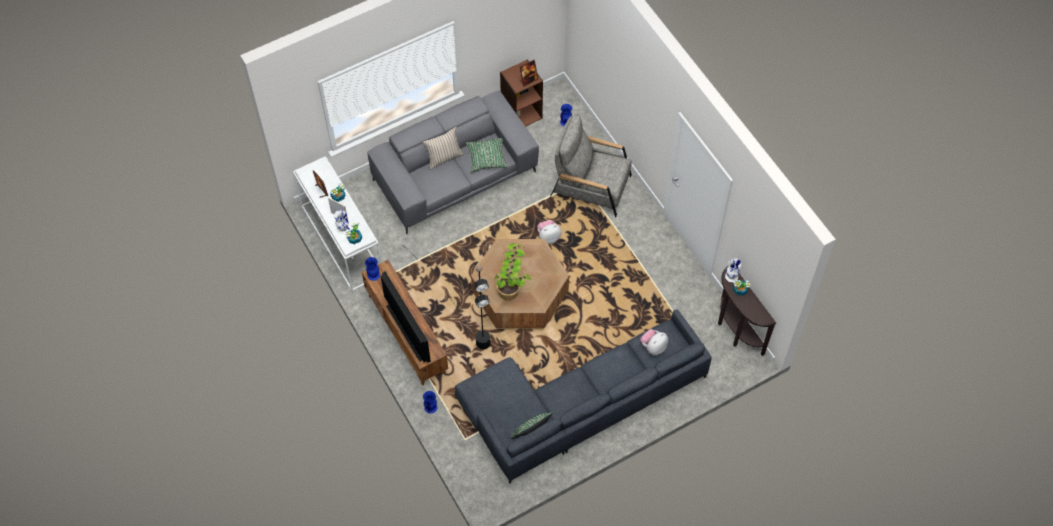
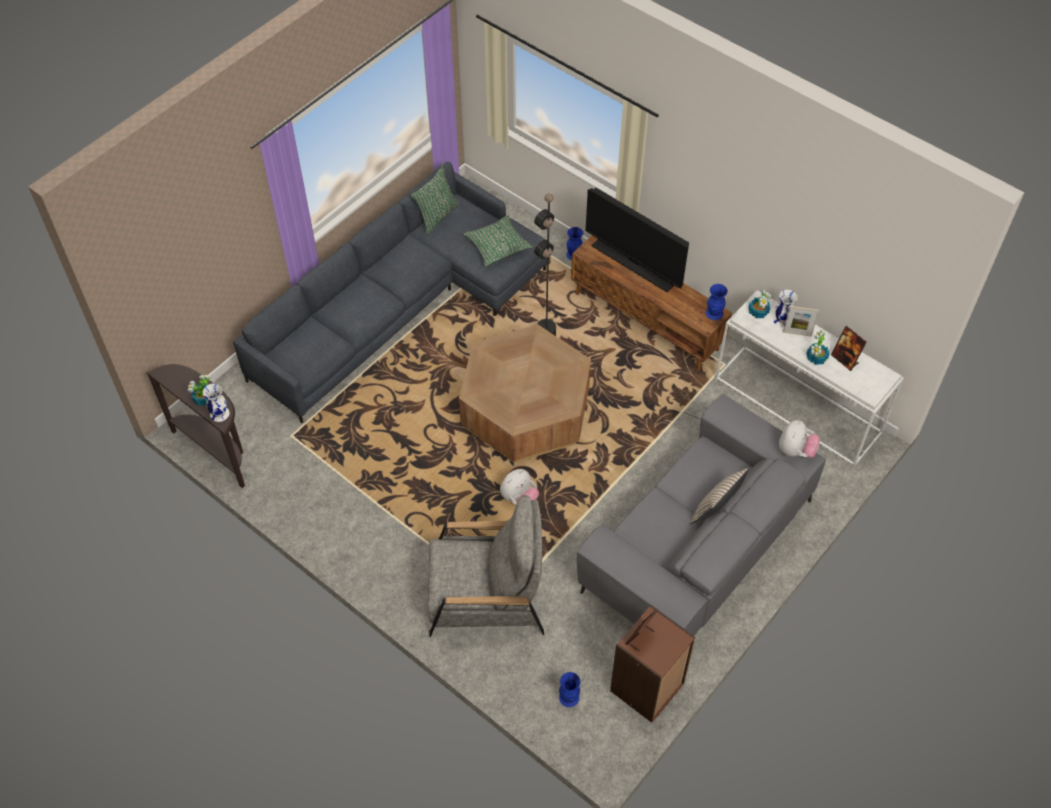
camera: 160 degrees right, 5 degrees down
green pillow [466,138,508,172] -> green pillow moved to [463,215,532,266]
potted plant [494,243,531,301] -> none
plush toy [640,329,668,355] -> plush toy moved to [779,420,820,458]

